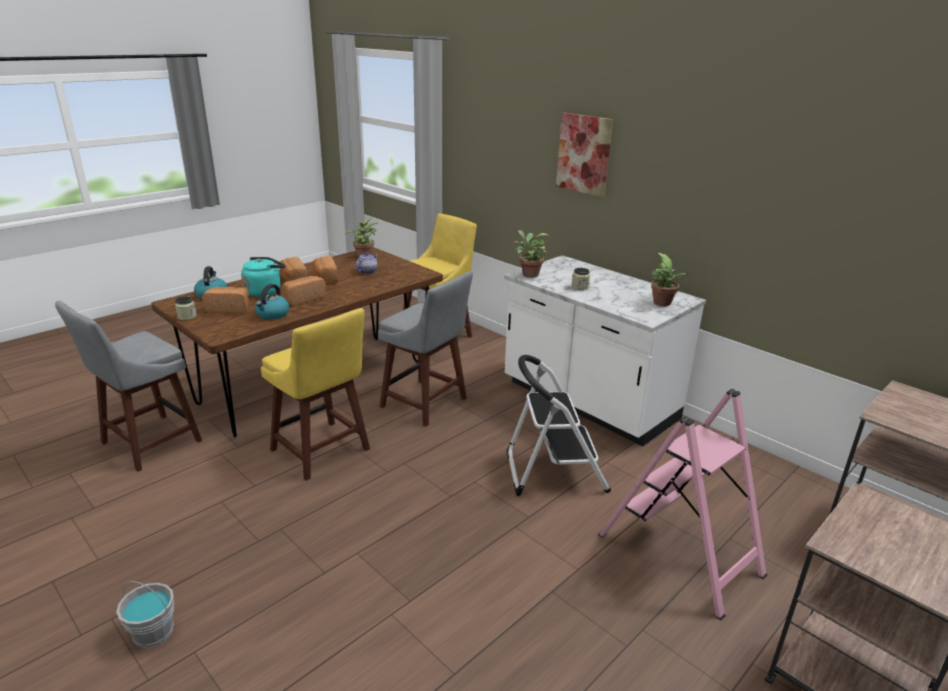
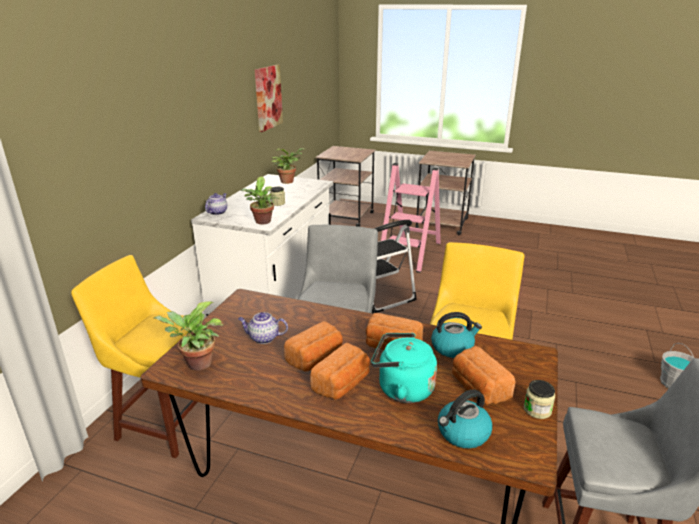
camera: 115 degrees left, 0 degrees up
picture [556,113,613,197] -> picture moved to [255,65,283,132]
none -> teapot [205,193,227,215]

